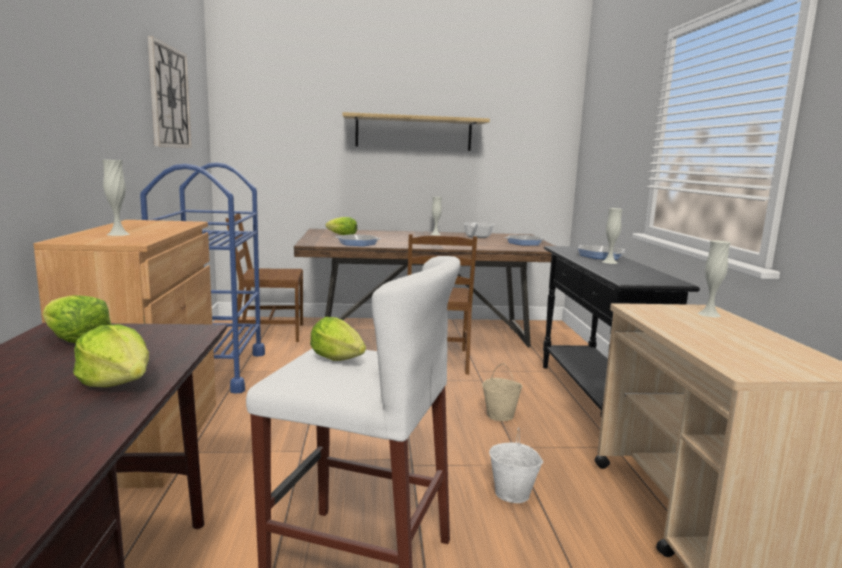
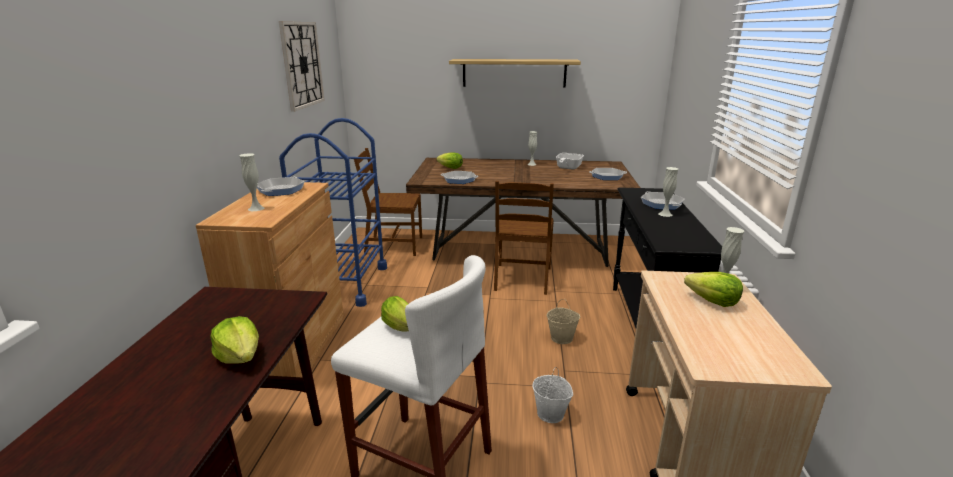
camera: 10 degrees right, 10 degrees up
lettuce [43,295,112,343] -> lettuce moved to [684,272,743,307]
none -> frying pan [257,177,305,196]

